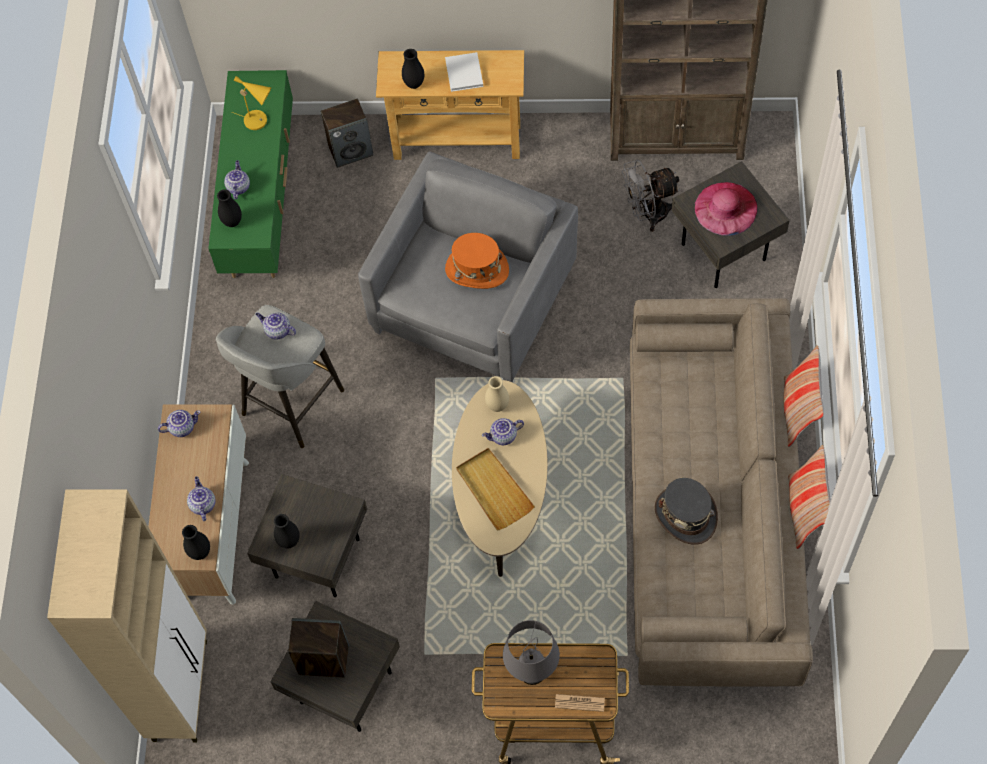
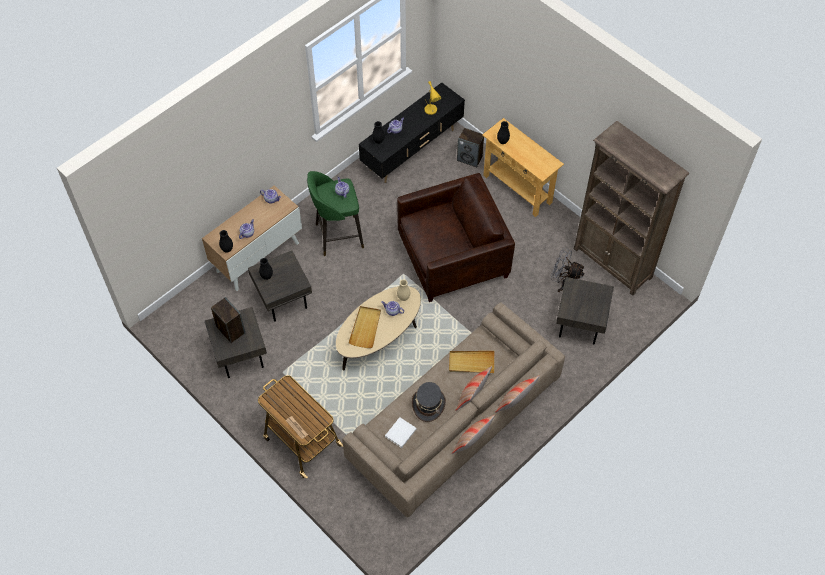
camera: 40 degrees right, 5 degrees down
beige cabinet [47,489,207,742] -> none
green tv stand [208,70,293,278] -> black tv stand [359,83,465,183]
grey stool [216,305,344,448] -> green stool [307,171,364,256]
grey armchair [358,151,578,382] -> brown armchair [397,173,515,302]
white book [445,52,483,92] -> white book moved to [385,417,417,448]
orange hat [445,233,509,289] -> none
grey table lamp [503,620,560,685] -> none
pink hat [695,182,758,236] -> none
none -> beige tray [449,351,495,373]
none -> pillow [455,366,492,411]

